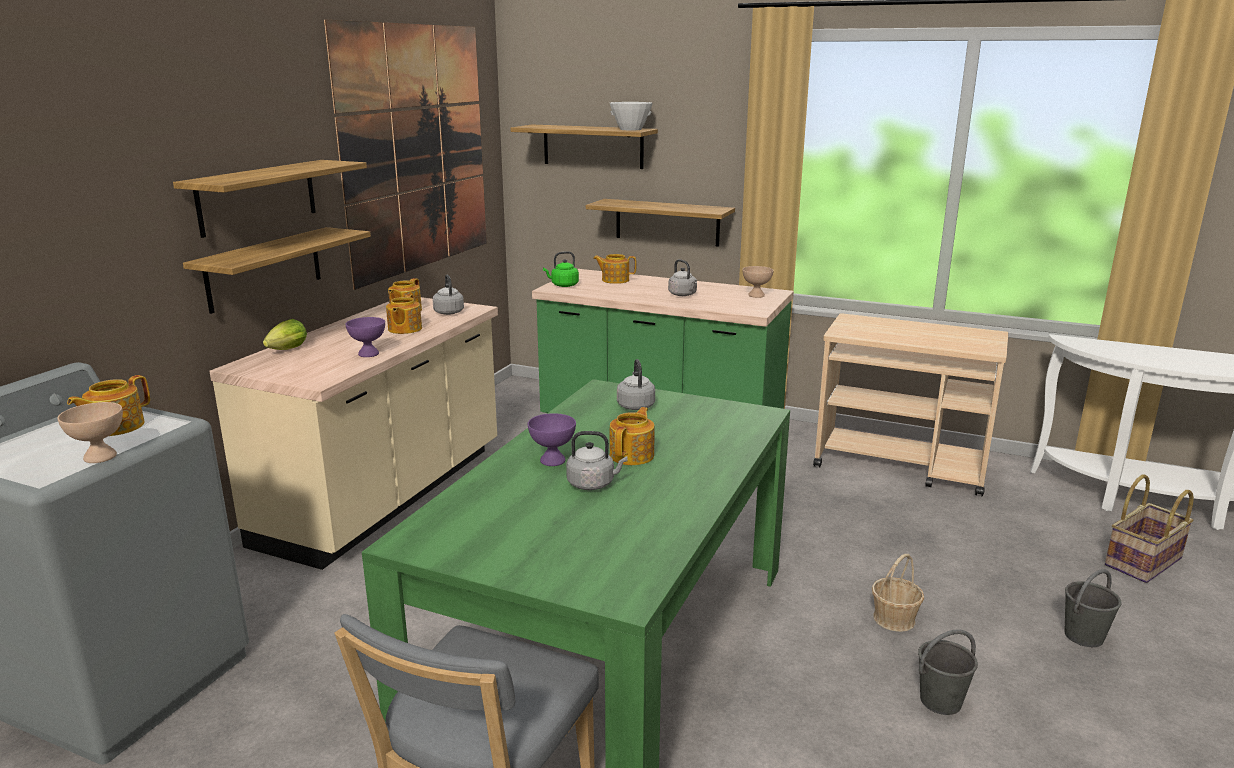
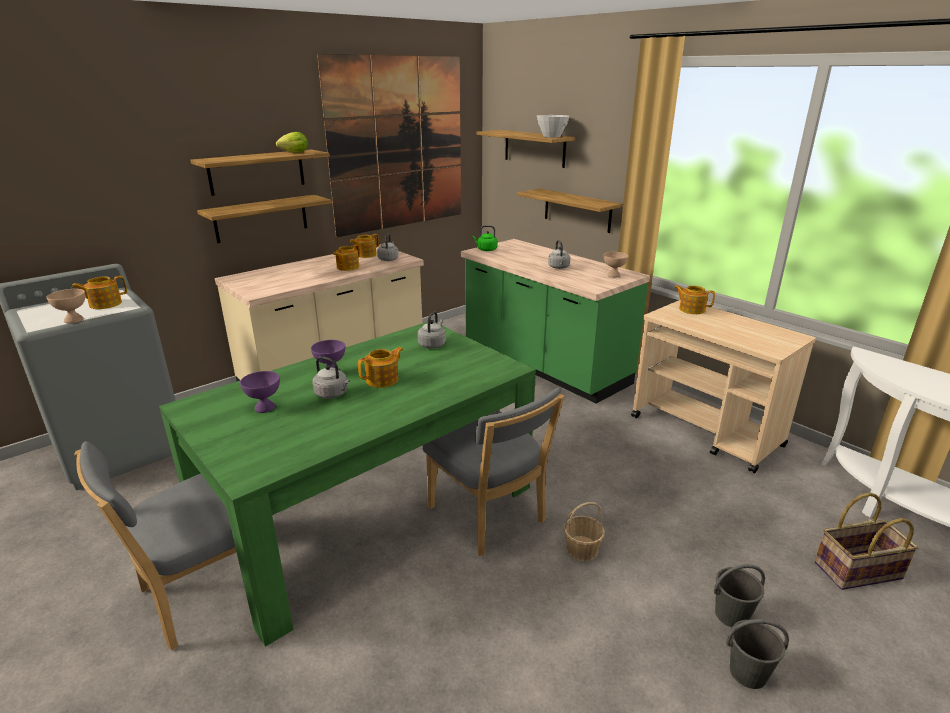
camera: 25 degrees right, 5 degrees up
lettuce [263,319,307,350] -> lettuce moved to [276,132,308,153]
purple bowl [346,317,385,357] -> purple bowl moved to [240,371,280,413]
teapot [593,254,637,284] -> teapot moved to [674,285,715,314]
grey bucket [918,629,978,715] -> grey bucket moved to [726,619,789,689]
none -> grey chair [423,387,564,556]

